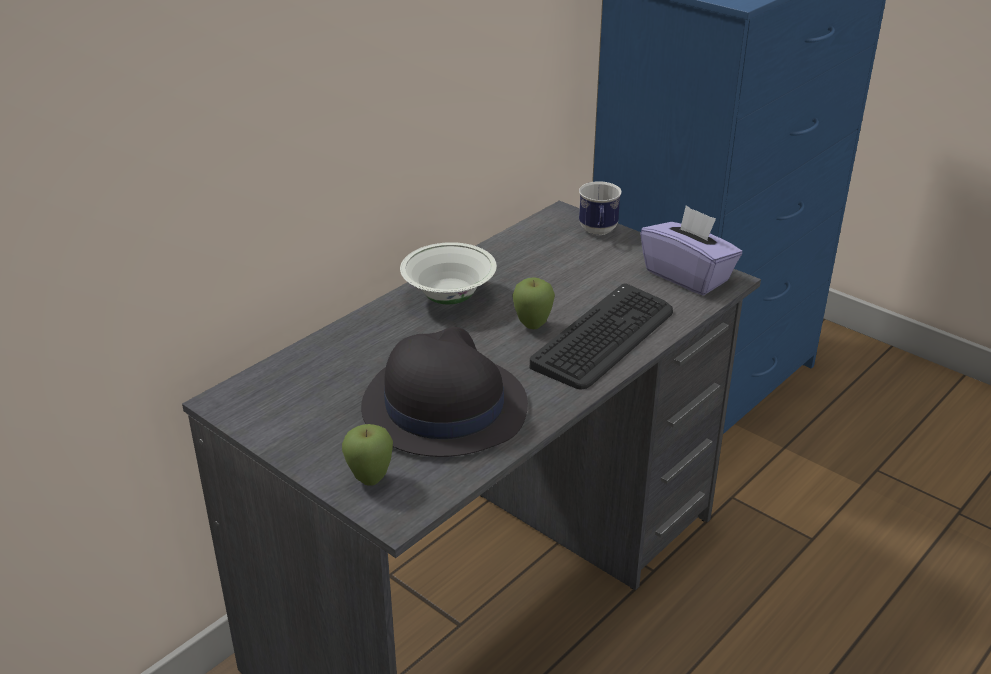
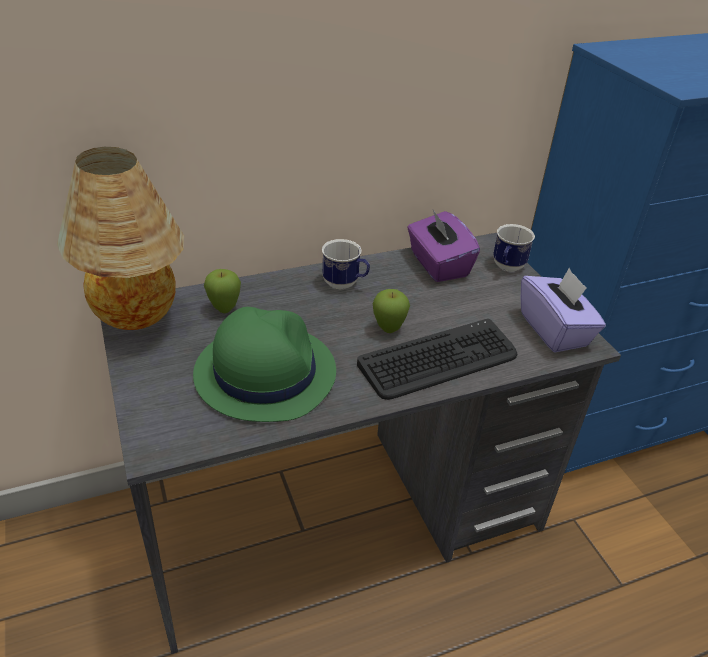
camera: 25 degrees right, 5 degrees up
apple [342,424,393,486] -> apple moved to [204,269,241,313]
black hat [361,327,528,457] -> green hat [193,307,336,422]
white bowl [400,242,497,305] -> mug [322,239,370,289]
none -> table lamp [57,147,184,330]
none -> purple tissue box [407,210,480,282]

